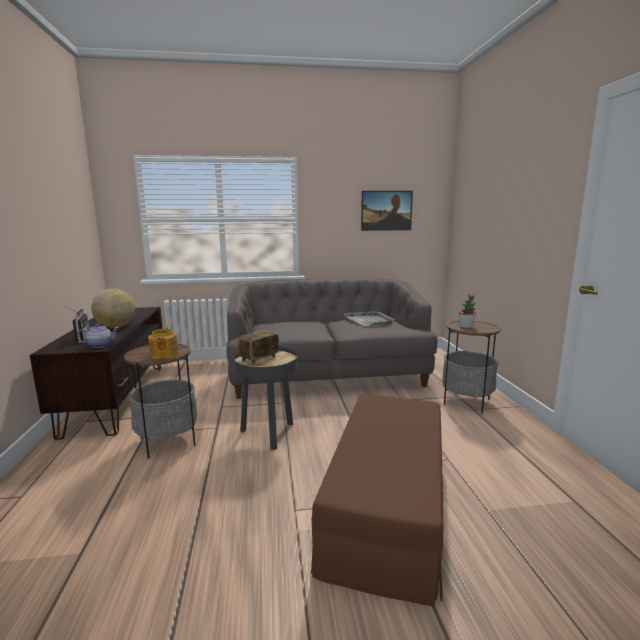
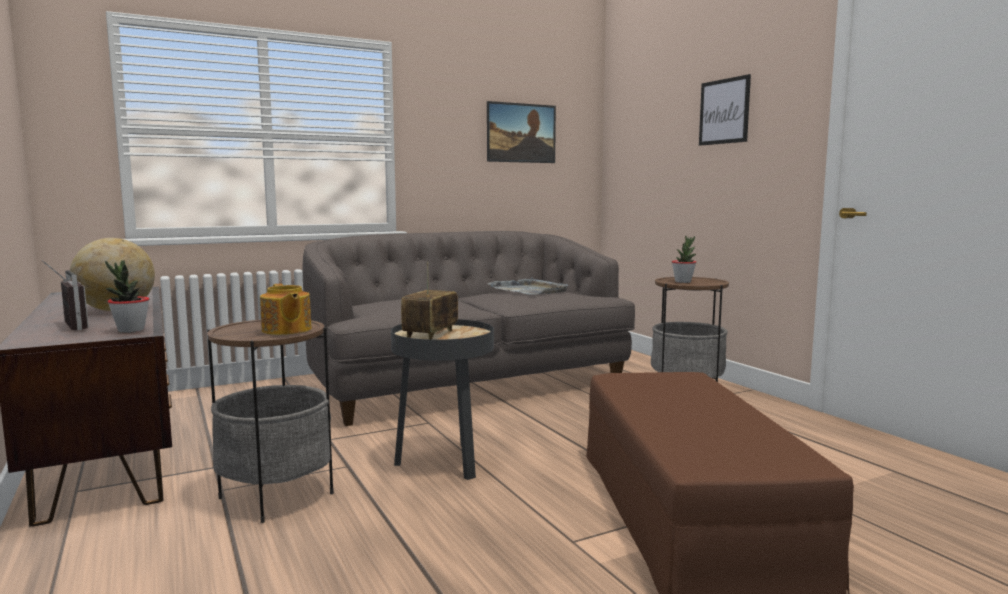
camera: 20 degrees left, 5 degrees down
teapot [77,324,119,348] -> potted plant [105,260,149,333]
none -> picture [699,74,751,146]

